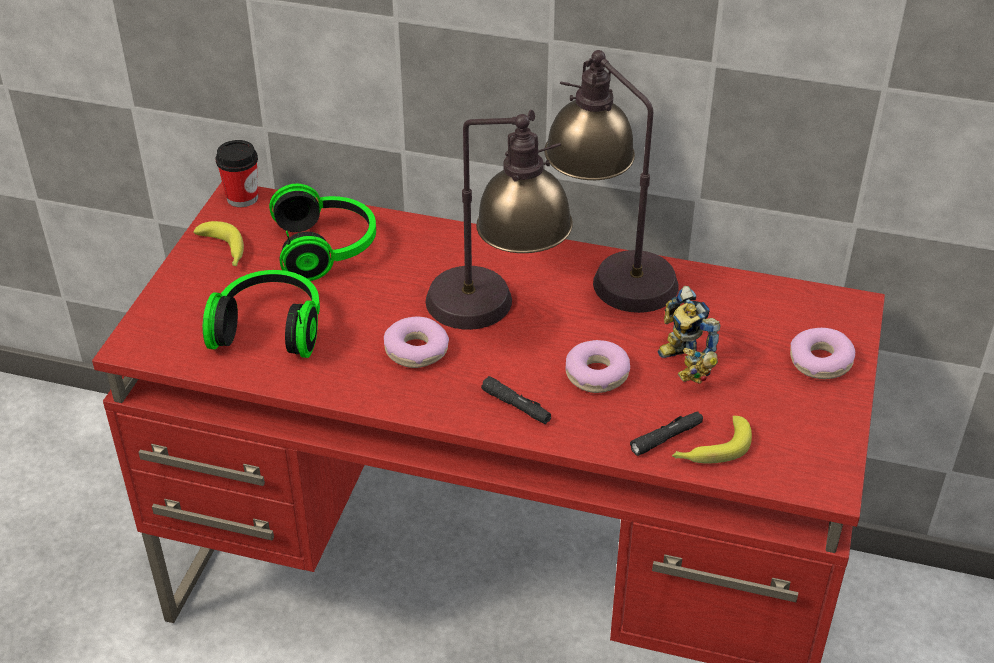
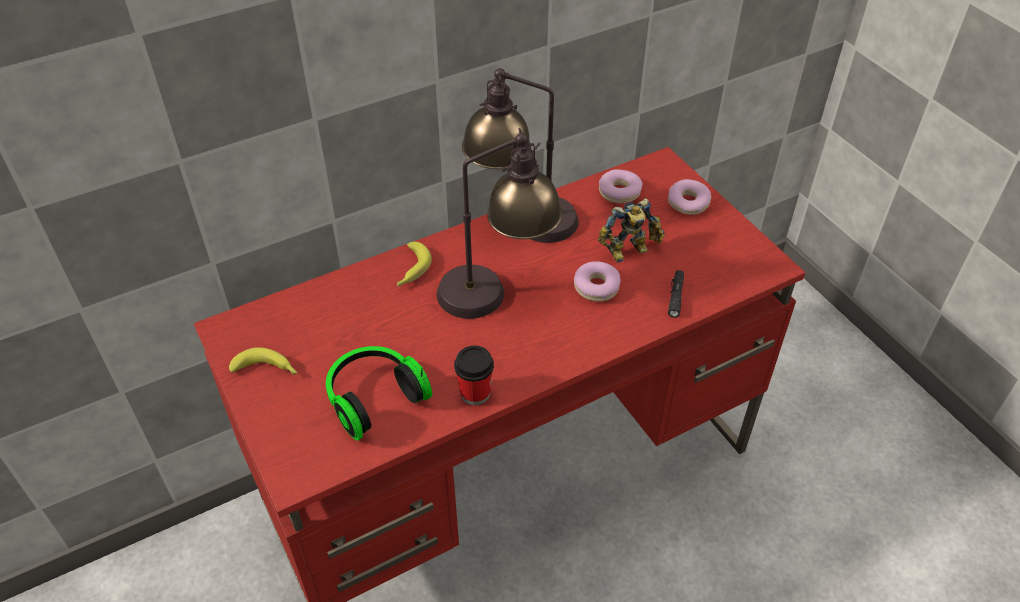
camera: 45 degrees left, 5 degrees up
cup [216,140,258,207] -> cup moved to [454,346,494,405]
headphones [269,184,376,281] -> none
donut [384,317,449,368] -> donut moved to [599,169,642,203]
black flashlight [481,376,551,424] -> none
toy robot [658,286,721,384] -> toy robot turned 45 degrees counterclockwise [598,198,665,262]
banana [672,416,752,464] -> banana moved to [397,242,432,286]

